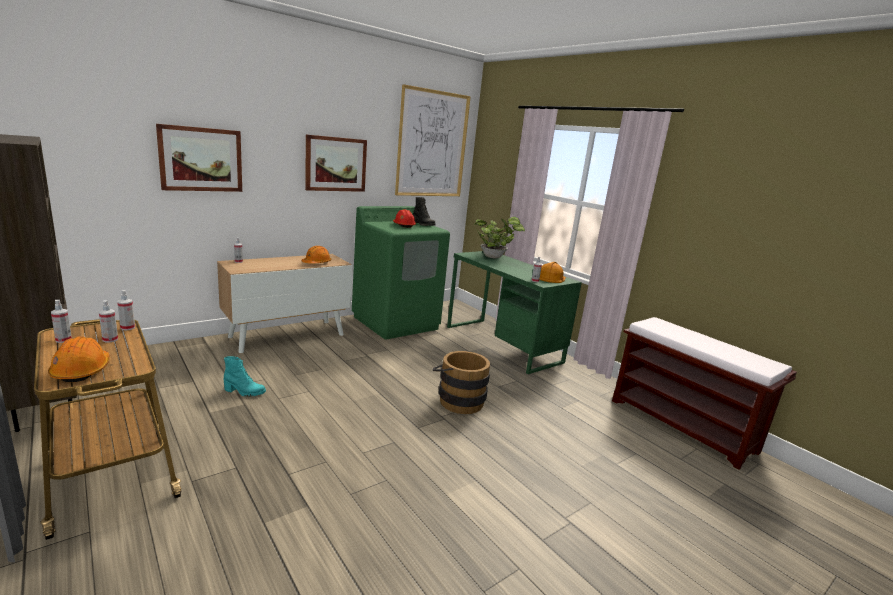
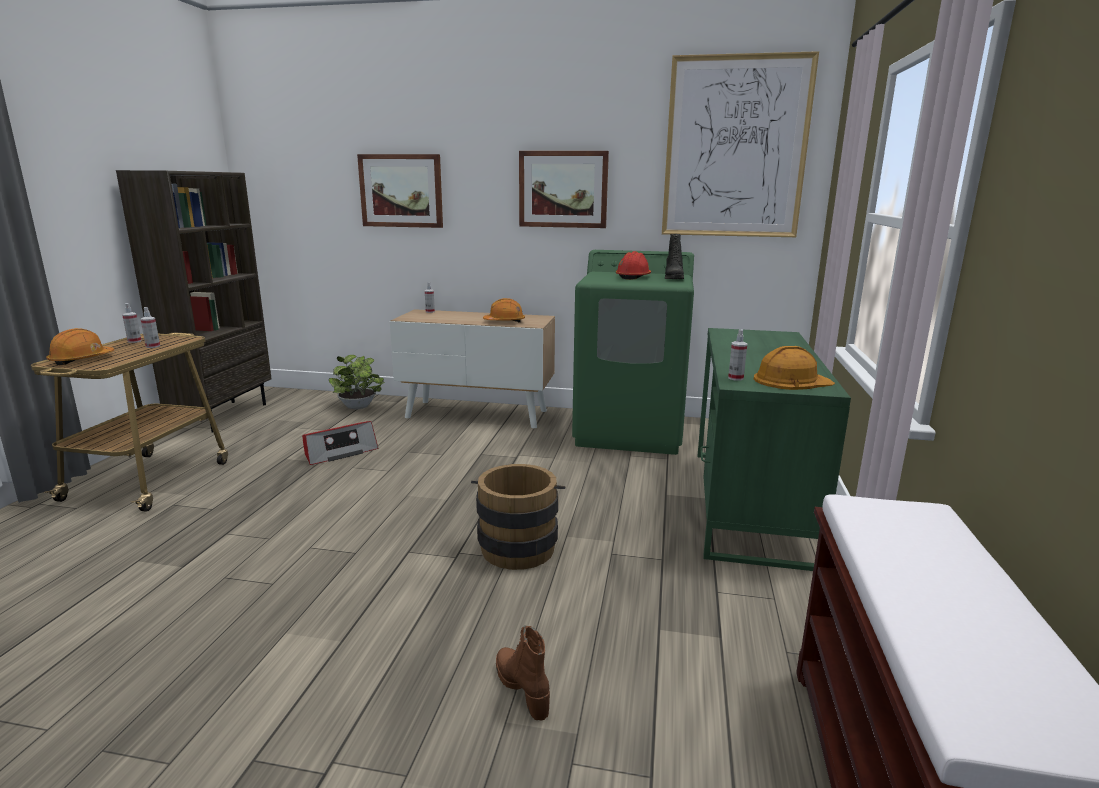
camera: 50 degrees right, 0 degrees up
spray bottle [117,290,135,330] -> none
turquoise boot [223,356,266,397] -> radio [302,421,378,465]
potted plant [474,217,525,258] -> potted plant moved to [329,355,384,409]
none -> brown boot [496,626,550,721]

